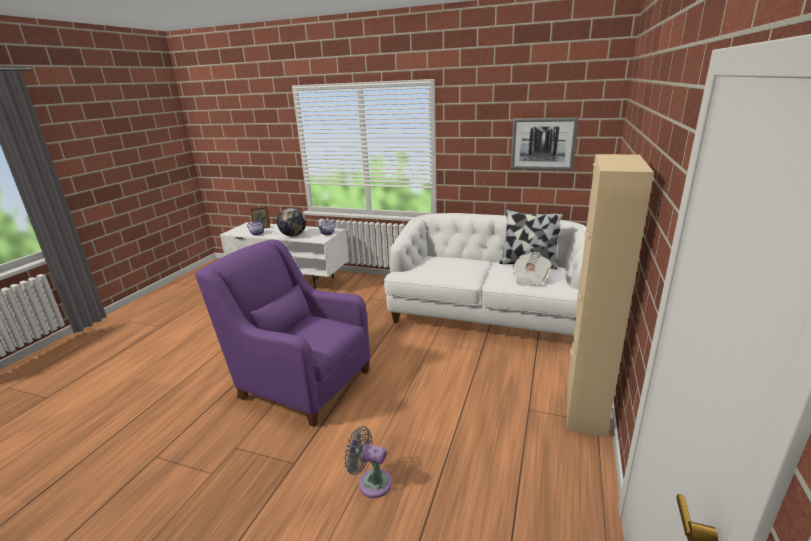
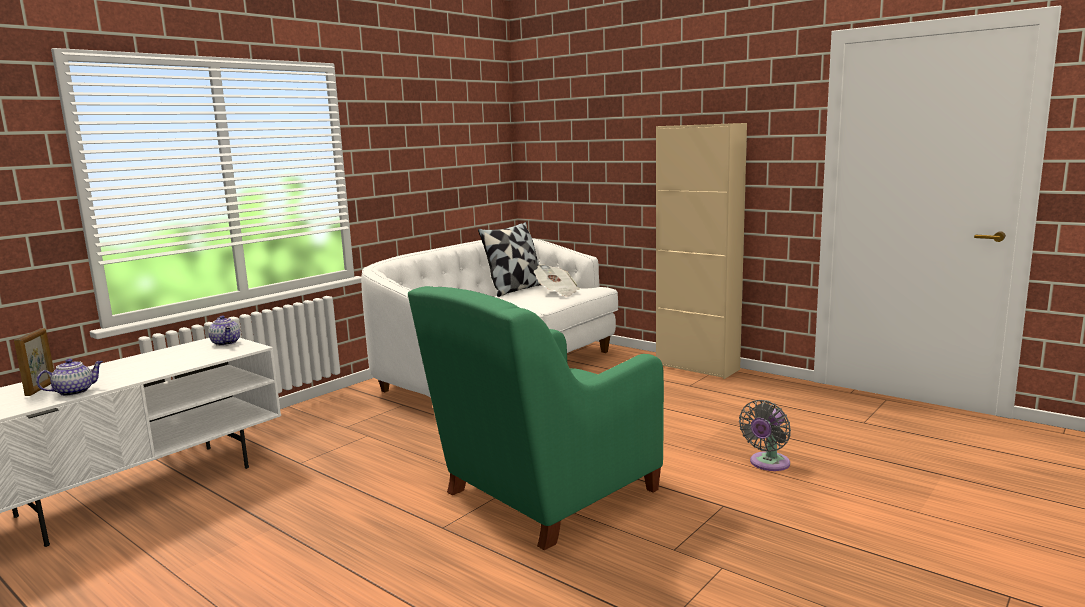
camera: 70 degrees left, 10 degrees down
purple armchair [195,240,370,427] -> green armchair [408,286,664,550]
globe [277,208,306,237] -> none
picture [511,117,578,170] -> none

